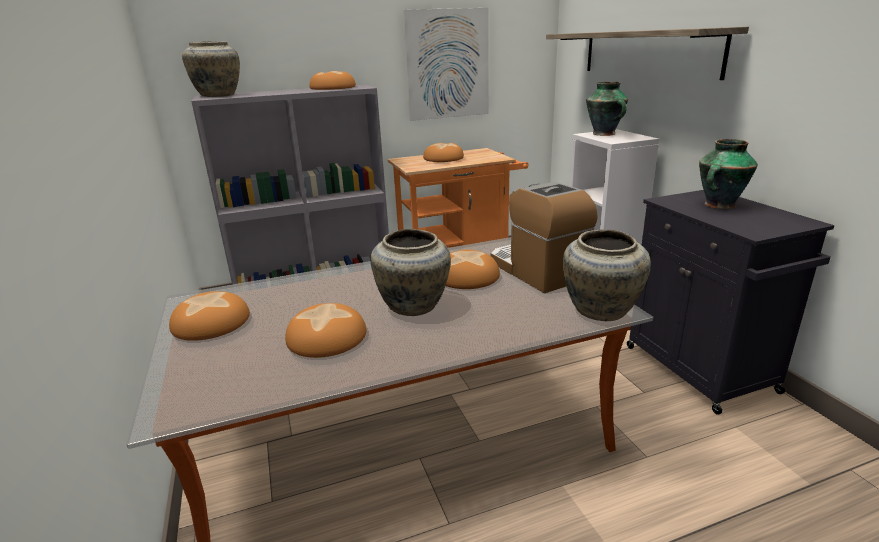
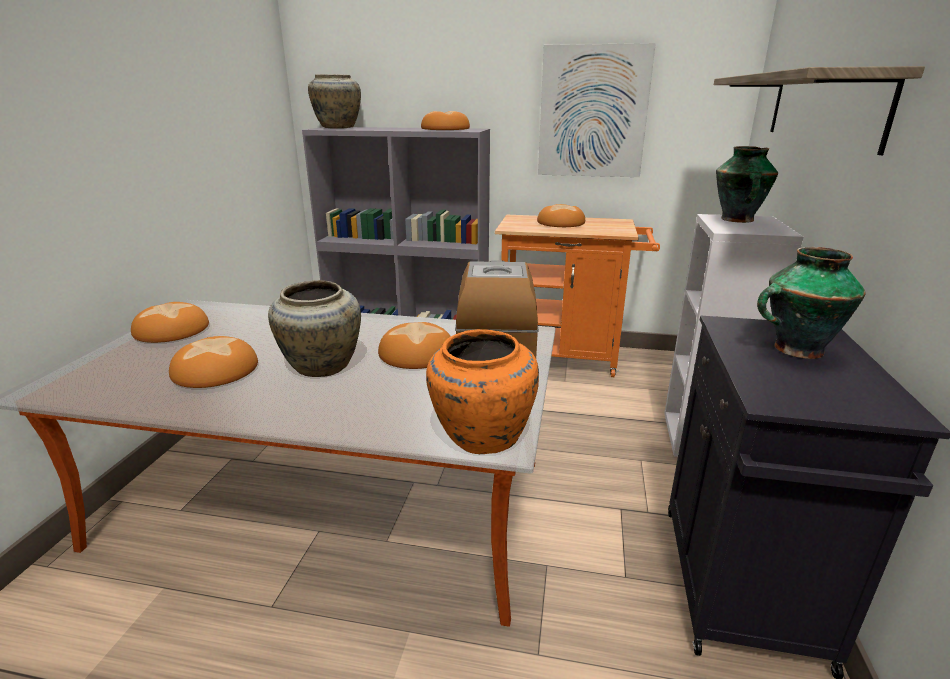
camera: 30 degrees right, 0 degrees up
beige vase [563,229,651,321] -> orange vase [426,329,539,454]

